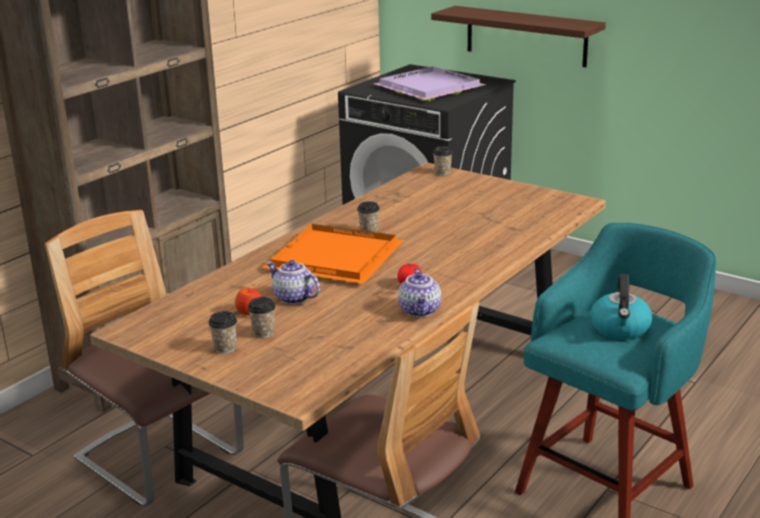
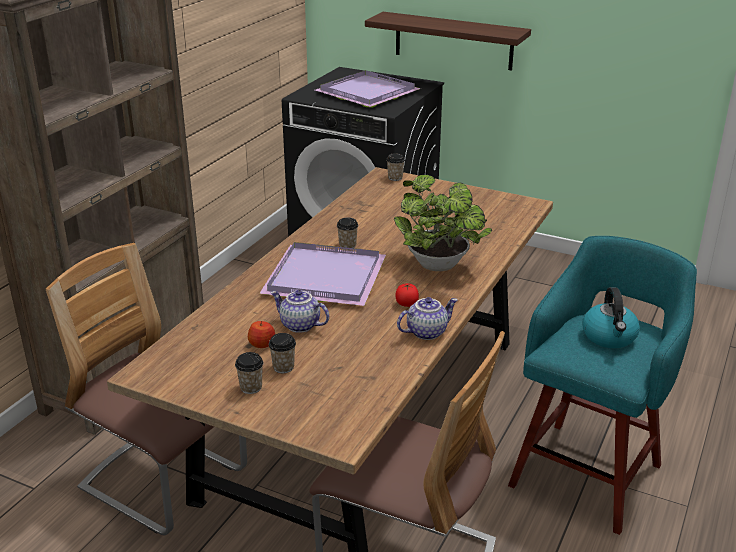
camera: 10 degrees left, 5 degrees up
orange tray [262,224,404,284] -> purple tray [259,242,386,306]
teapot [398,268,441,317] -> teapot turned 105 degrees counterclockwise [397,297,458,340]
none -> potted plant [394,175,492,271]

